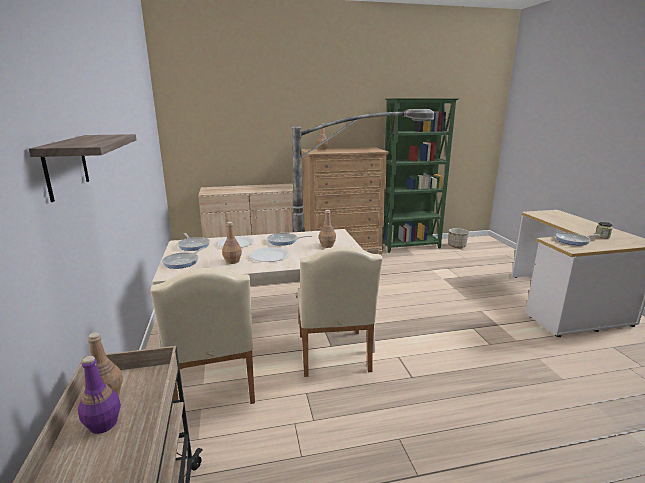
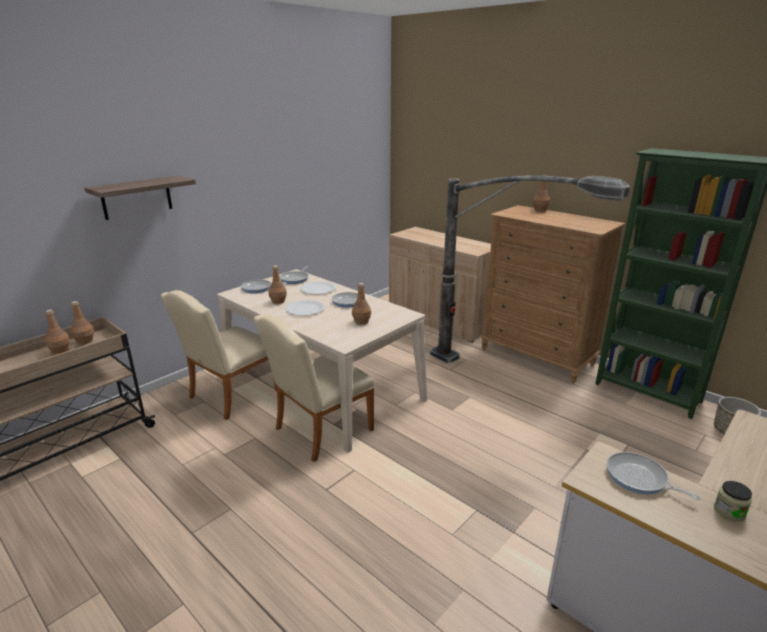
camera: 55 degrees right, 5 degrees up
purple bottle [78,356,121,434] -> brown bottle [45,310,70,355]

